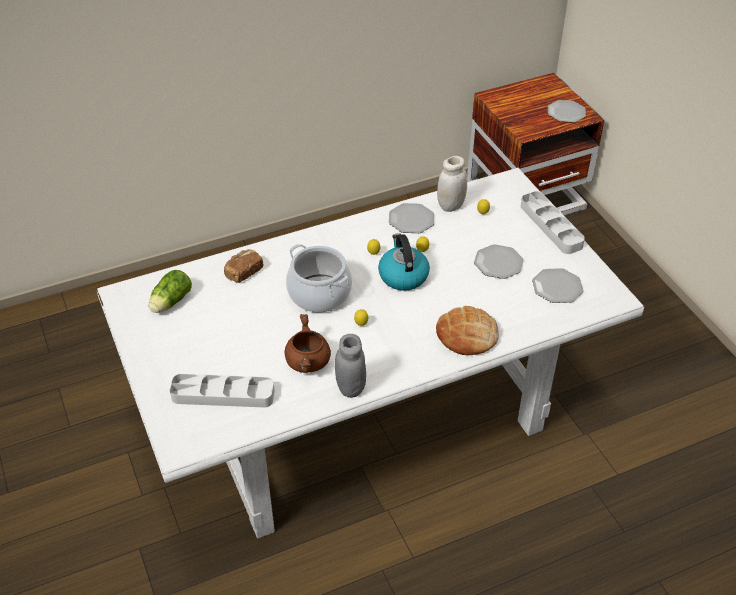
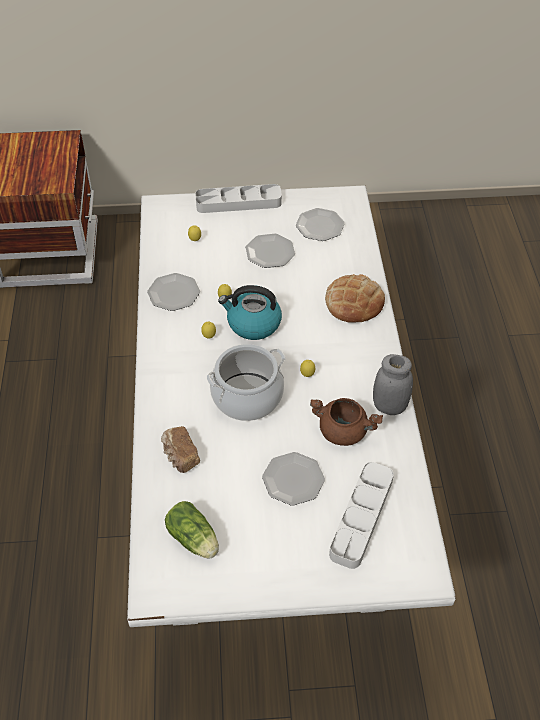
camera: 70 degrees left, 5 degrees up
white jar [437,156,467,212] -> none
plate [548,100,586,123] -> plate moved to [262,452,325,506]

